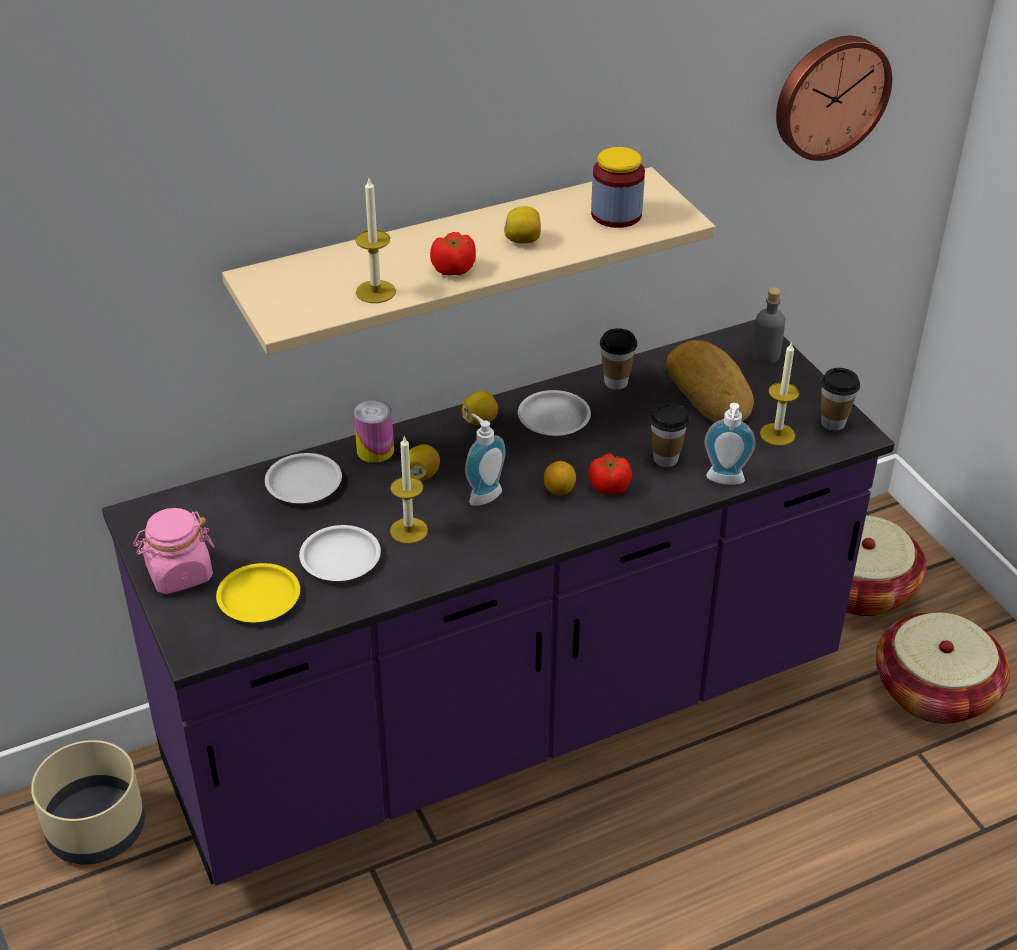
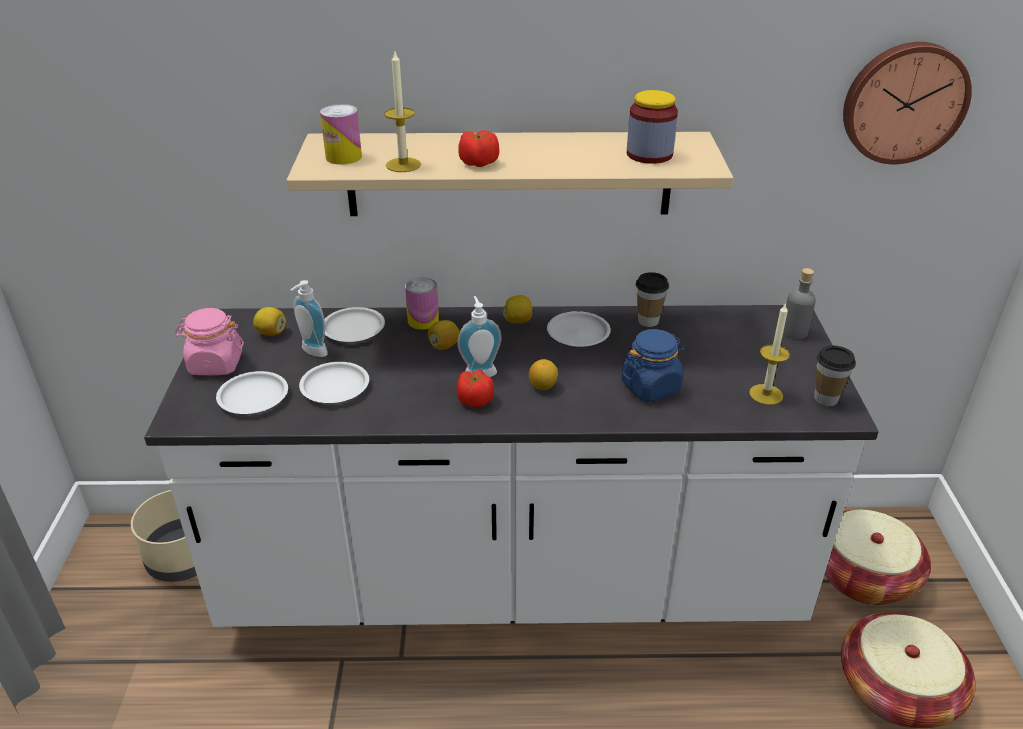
camera: 25 degrees right, 5 degrees down
purple counter [102,319,895,886] -> white counter [144,305,879,627]
yellow plate [216,563,300,622] -> white plate [216,371,288,414]
candle [390,435,428,544] -> none
lemon [504,206,541,244] -> lemon moved to [253,307,286,336]
tomato [588,453,632,494] -> tomato moved to [457,370,494,408]
cup [649,403,689,467] -> blue jar [621,329,685,402]
bread [666,340,754,422] -> none
soap dispenser [704,403,755,485] -> soap dispenser moved to [291,280,328,357]
none -> can [320,104,362,165]

